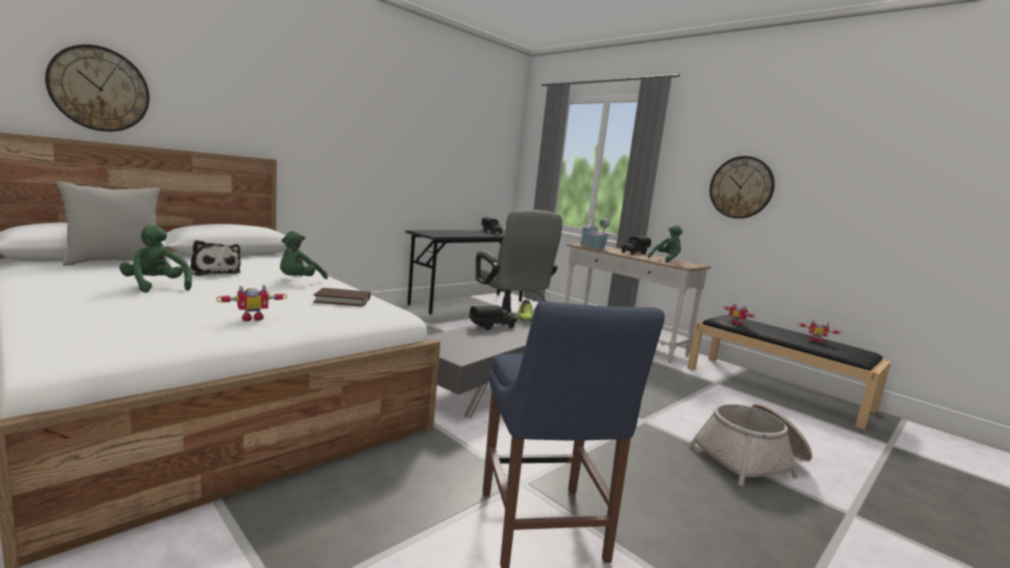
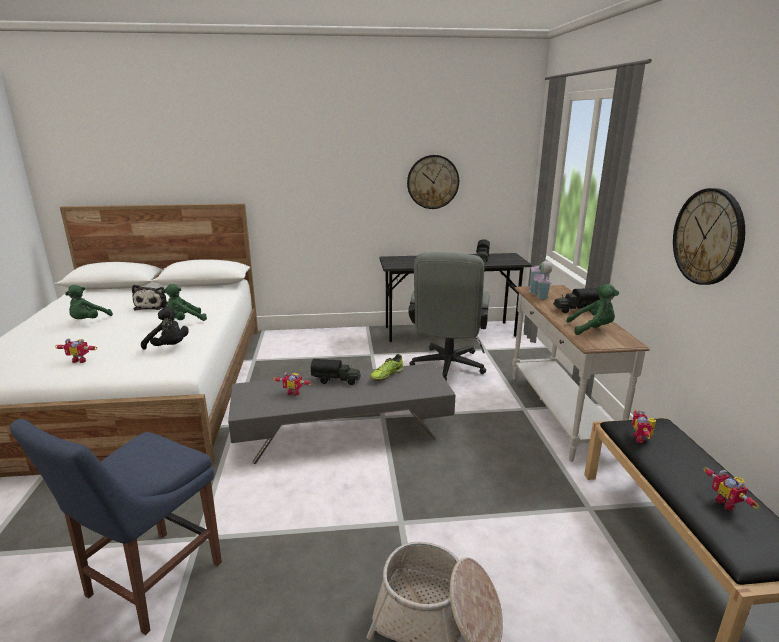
camera: 40 degrees right, 10 degrees up
wall clock [45,44,150,132] -> wall clock moved to [407,155,459,209]
grey pillow [57,181,160,266] -> none
green plush toy [119,225,192,293] -> green plush toy turned 150 degrees counterclockwise [65,285,113,319]
brown book [313,288,370,306] -> black plush toy [141,307,189,350]
none -> toy robot [273,372,312,396]

